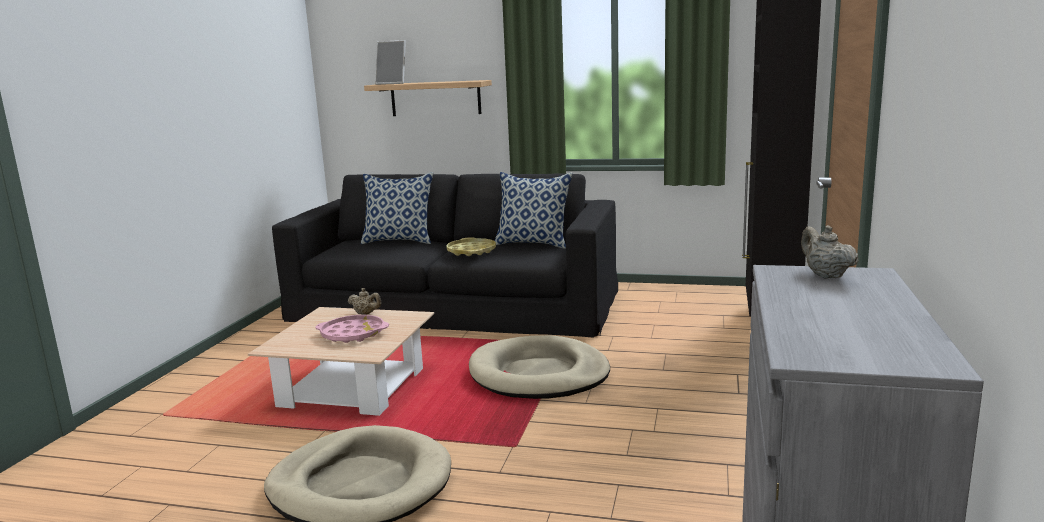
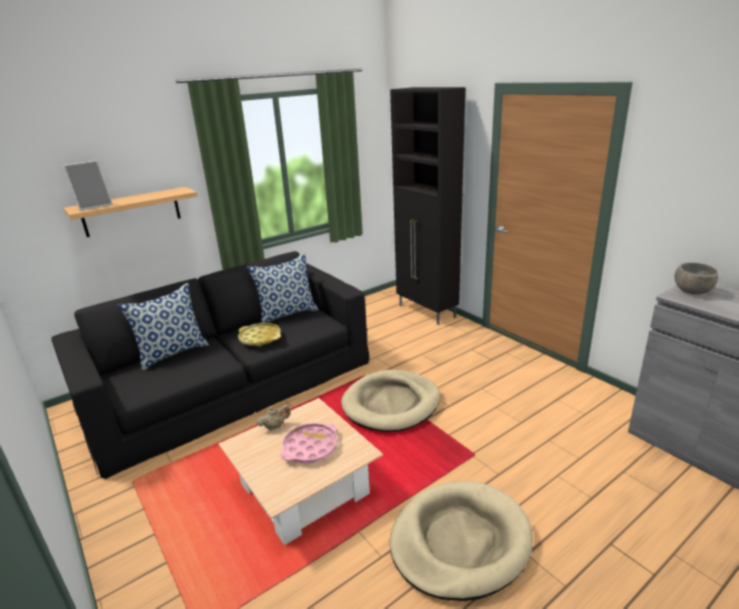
camera: 50 degrees left, 10 degrees up
beige teapot [801,225,859,278] -> grey bowl [675,263,718,295]

